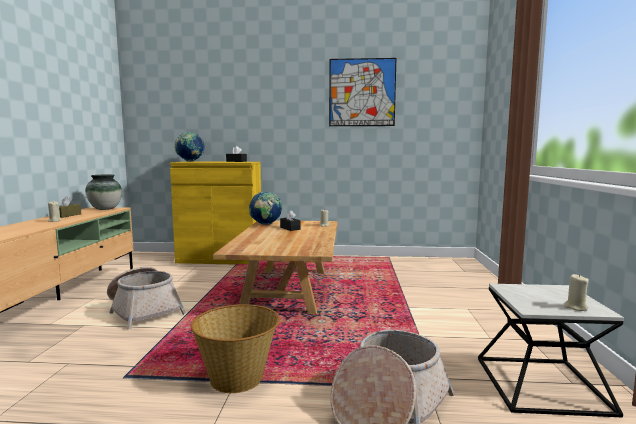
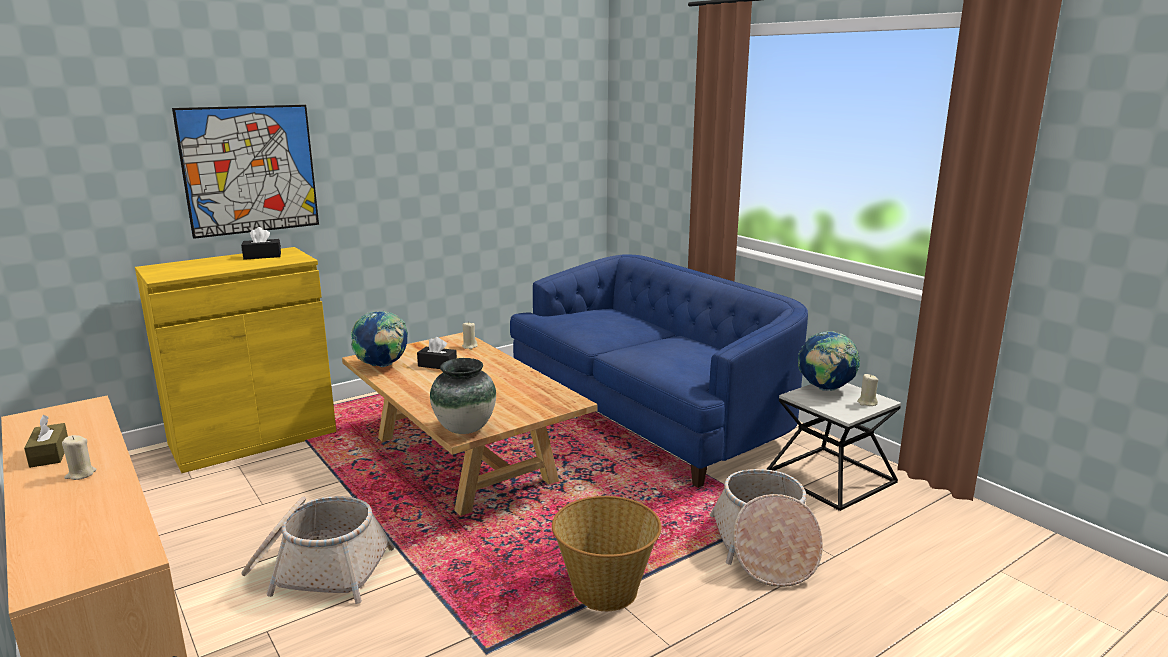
camera: 40 degrees left, 10 degrees up
vase [85,174,122,210] -> vase moved to [430,358,496,434]
globe [175,132,204,162] -> globe moved to [798,331,860,391]
picture [329,58,396,126] -> picture moved to [172,105,319,239]
none -> blue sofa [510,254,808,488]

